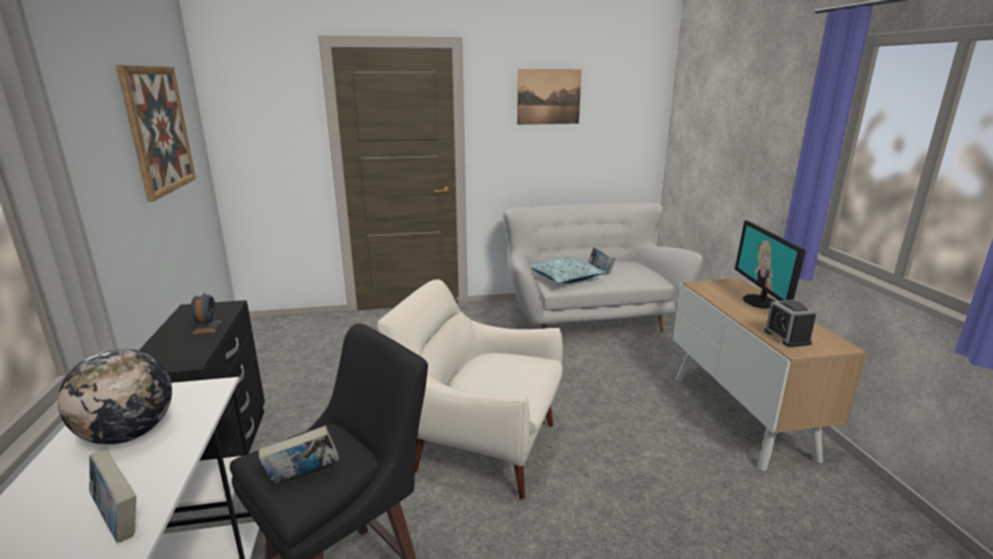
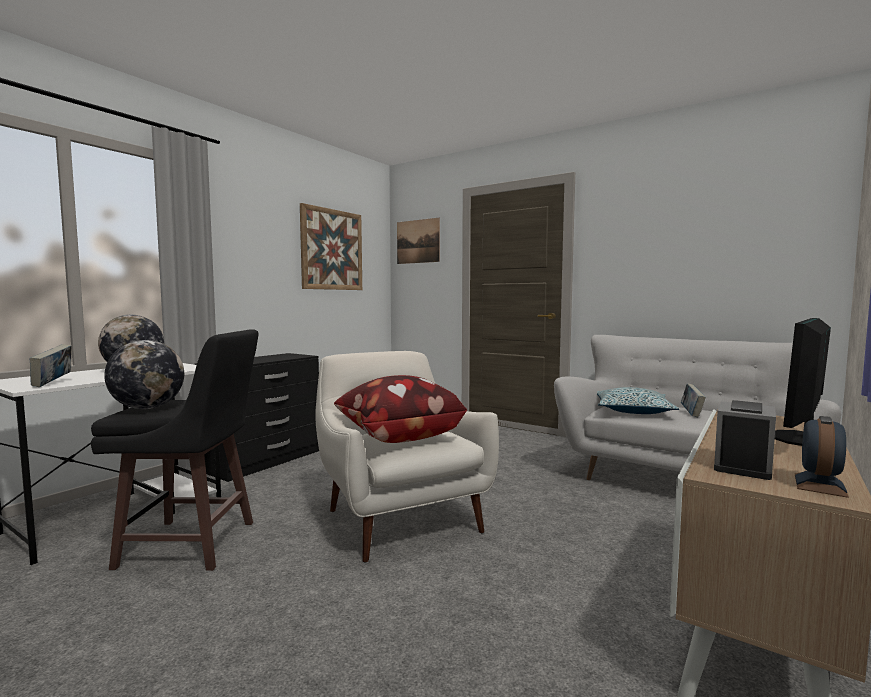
camera: 45 degrees right, 15 degrees down
alarm clock [191,293,222,334] -> alarm clock moved to [795,416,849,498]
book [258,426,339,484] -> globe [104,340,184,409]
picture [517,69,582,125] -> picture moved to [397,218,440,264]
none -> pillow [334,375,467,443]

